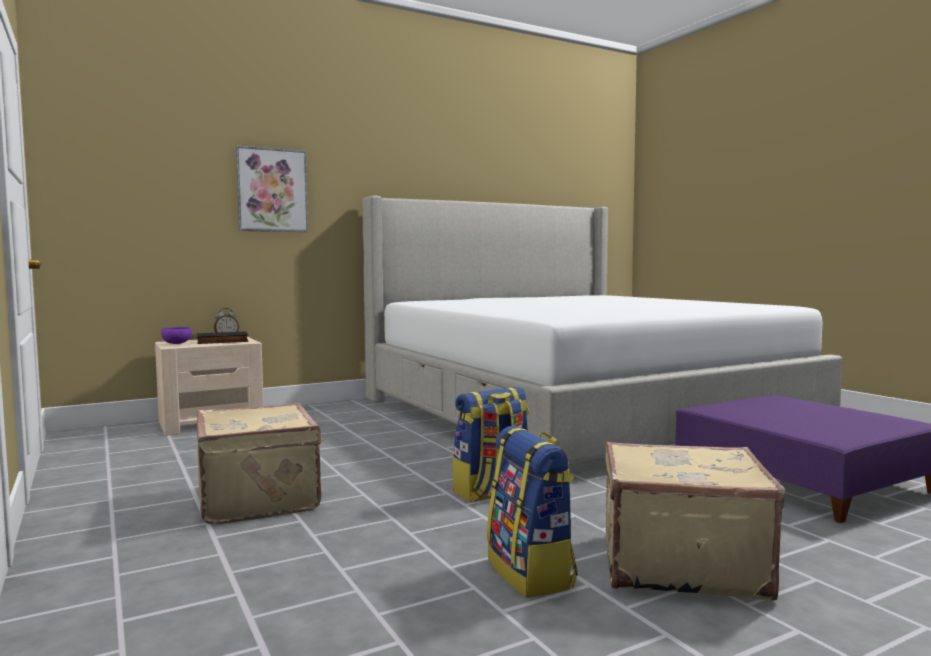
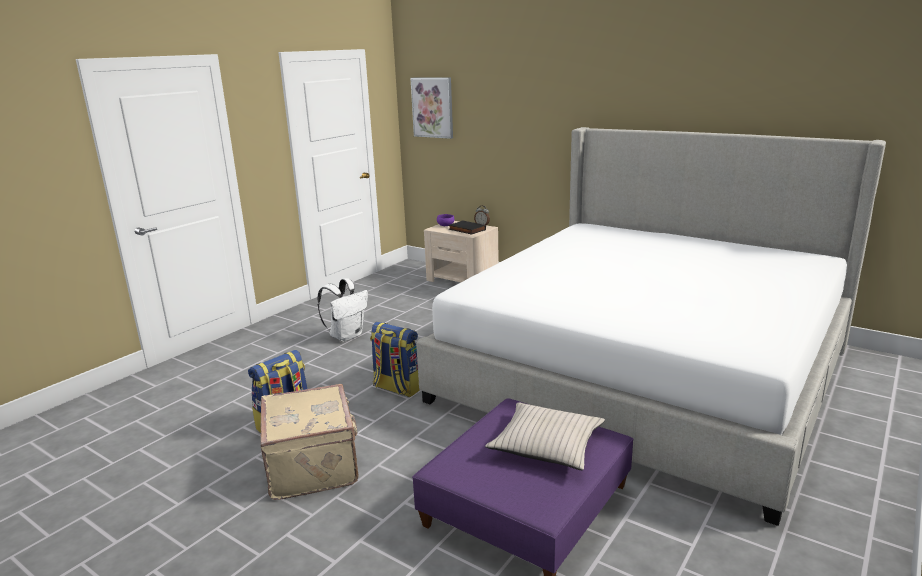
camera: 65 degrees right, 15 degrees up
beige suitcase [197,403,323,524] -> white backpack [318,278,368,342]
picture [236,145,308,232] -> picture moved to [410,77,453,139]
none -> beige pillow [485,402,605,470]

